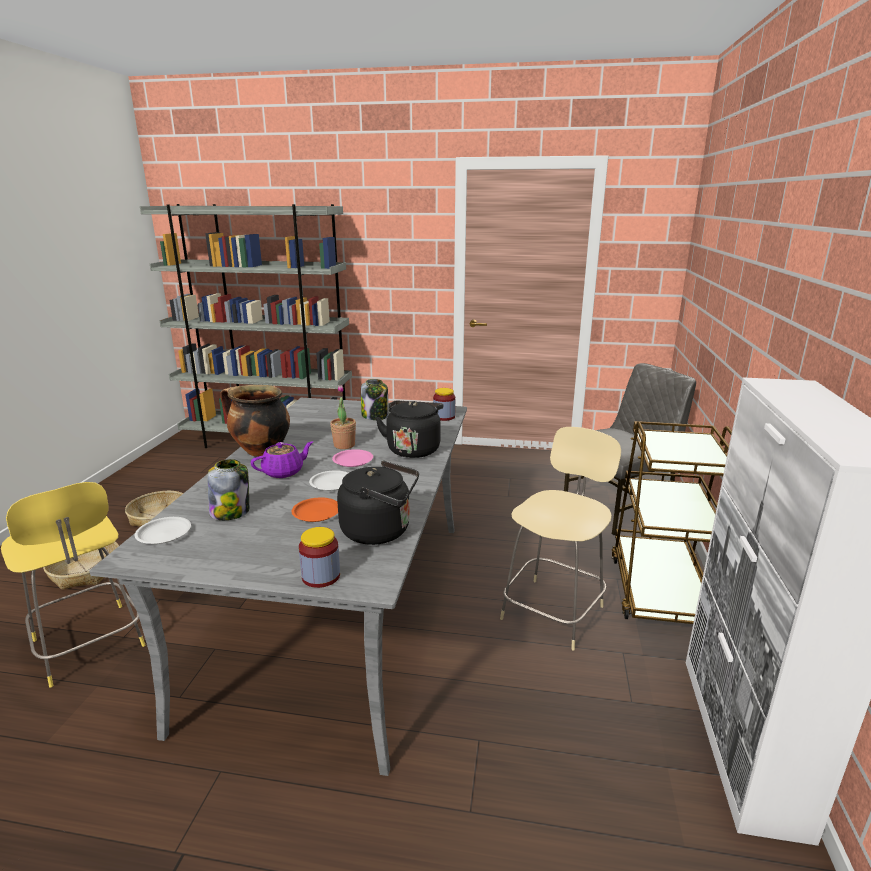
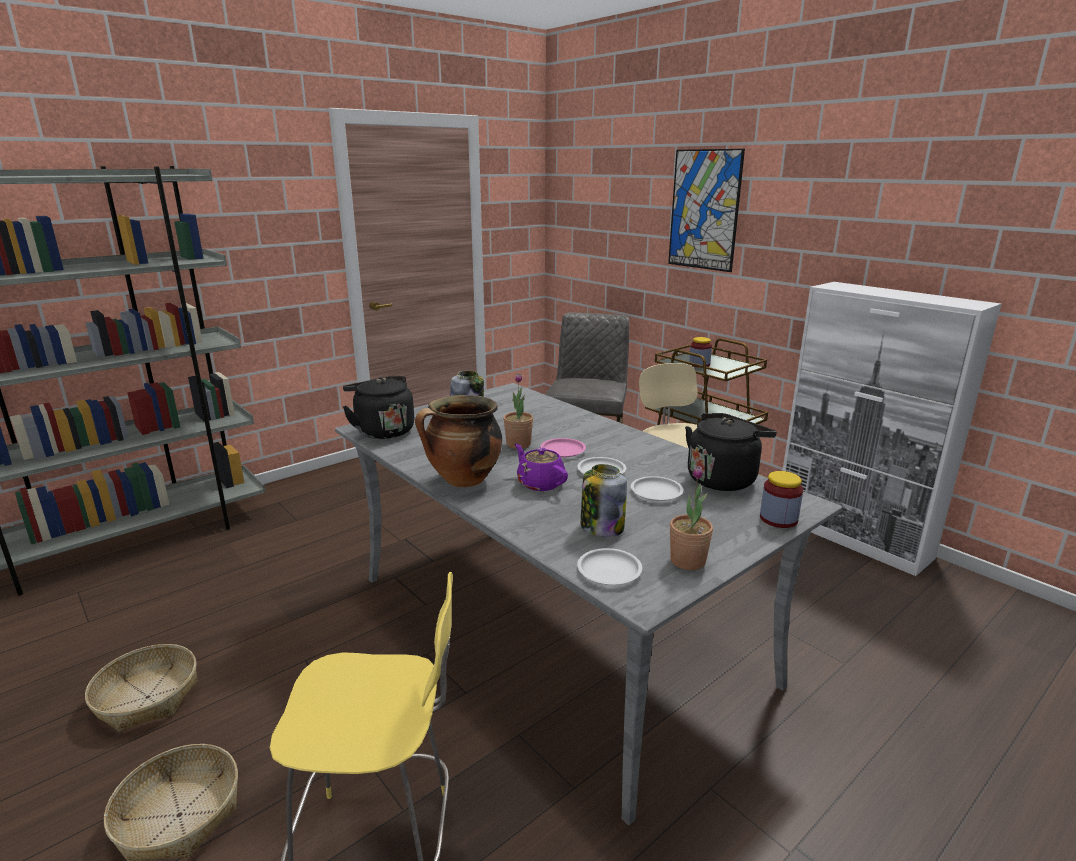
camera: 50 degrees left, 0 degrees up
purple teapot [250,441,313,478] -> purple teapot turned 45 degrees counterclockwise [515,444,568,491]
orange plate [291,497,338,522] -> white plate [631,476,683,501]
black kettle [375,401,444,458] -> black kettle moved to [343,376,414,439]
jar [433,388,455,421] -> jar moved to [689,337,712,368]
none -> picture [668,149,745,272]
none -> potted plant [670,466,713,570]

